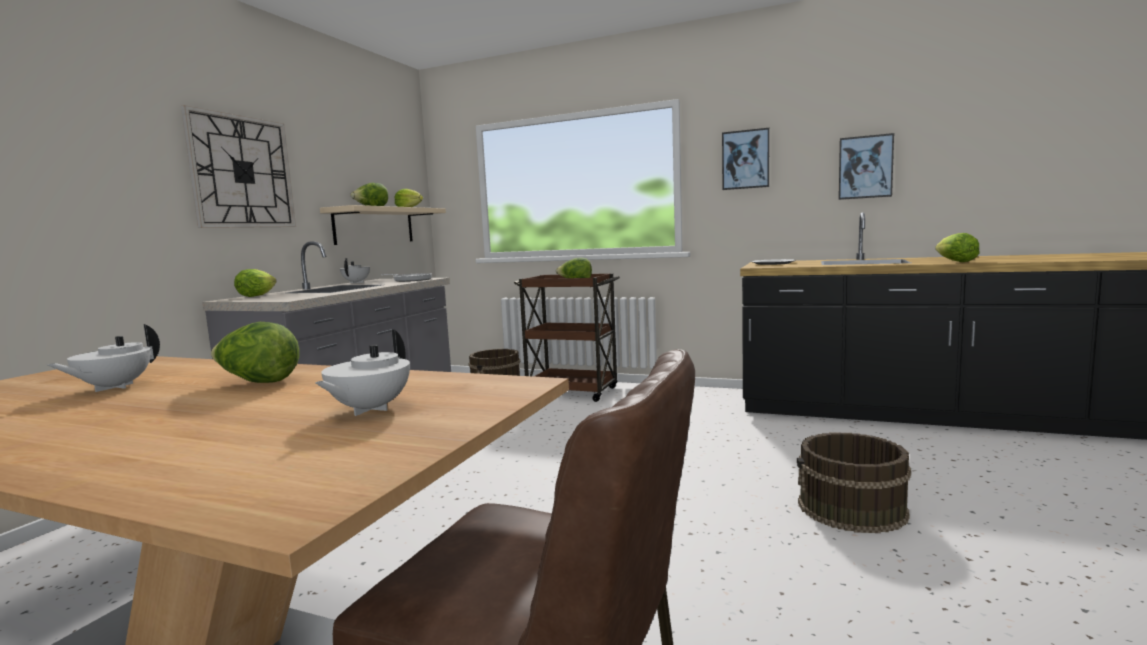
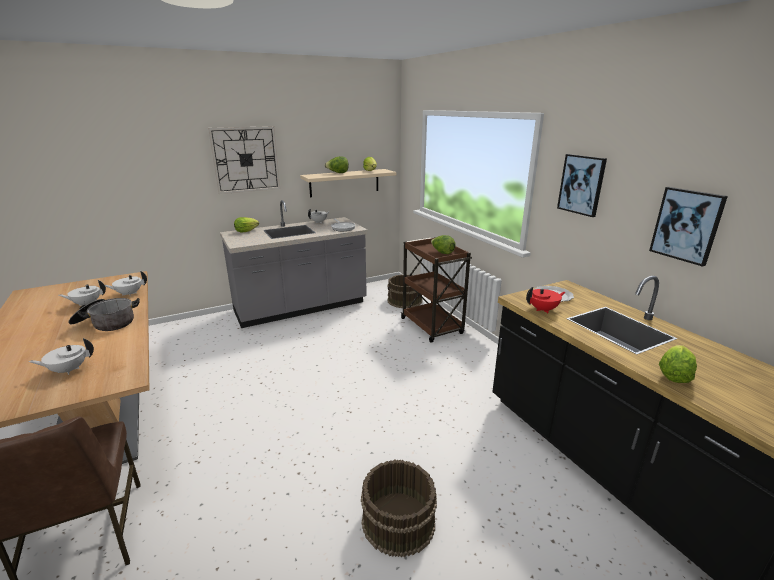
camera: 40 degrees right, 15 degrees up
lettuce [211,322,300,383] -> cooking pot [68,298,140,331]
none -> white teapot [105,271,147,296]
none -> red teapot [526,287,566,313]

